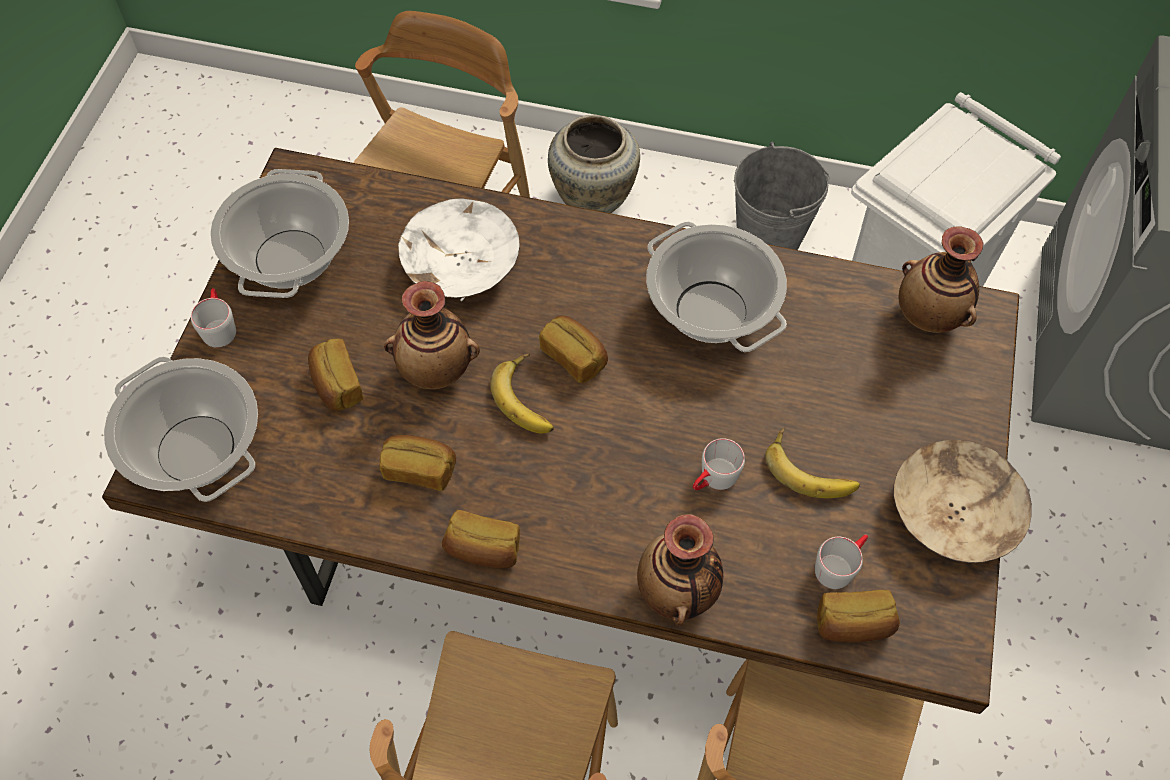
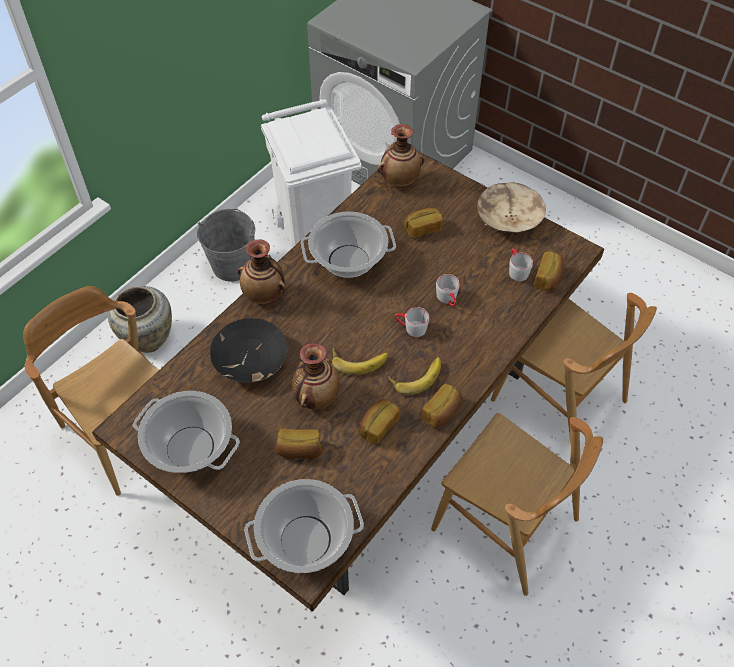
camera: 65 degrees left, 5 degrees down
grey mug [191,288,236,348] -> grey mug moved to [395,307,429,337]
white bowl [398,198,520,301] -> black bowl [210,318,287,383]
bread [539,315,608,383] -> bread moved to [404,208,443,238]
vase [637,514,723,626] -> vase moved to [238,239,286,304]
banana [765,428,860,498] -> banana moved to [388,357,441,395]

